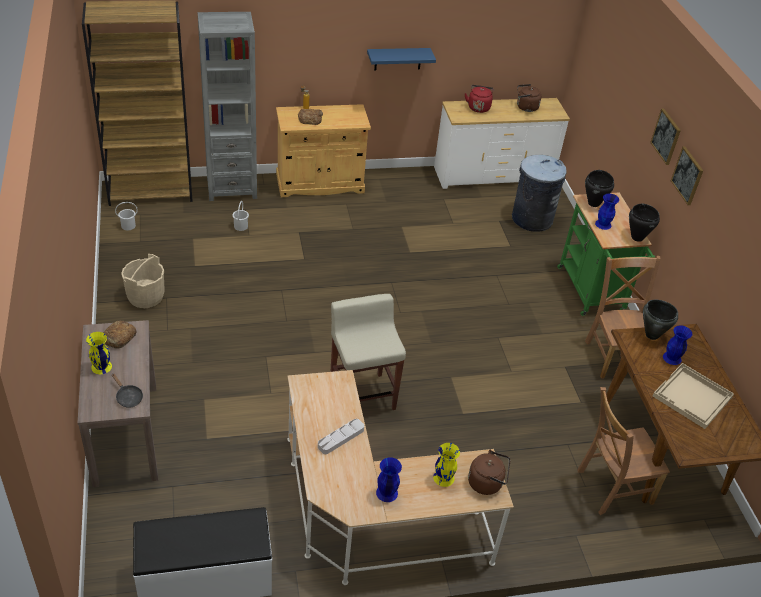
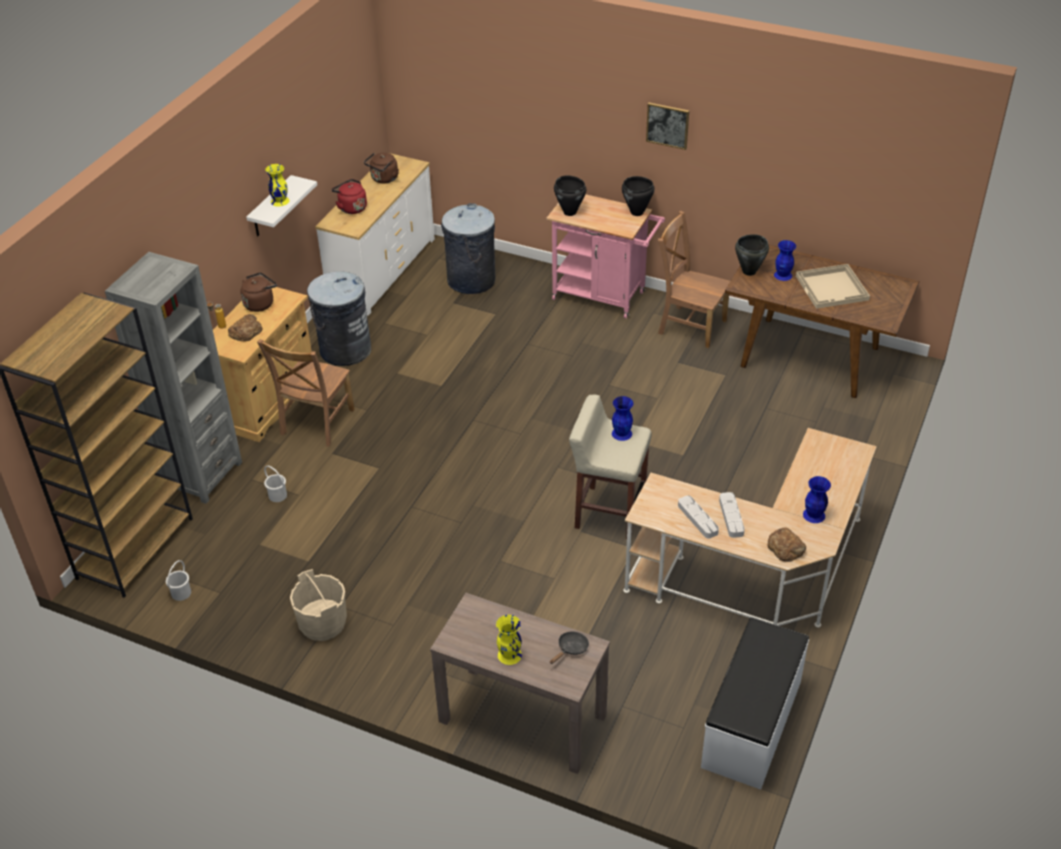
camera: 50 degrees left, 0 degrees up
bread [103,321,136,349] -> bread moved to [767,527,806,562]
black frying pan [112,373,143,408] -> black frying pan turned 45 degrees counterclockwise [550,631,589,664]
blue shelf [367,48,436,71] -> white shelf [246,175,317,236]
yellow vase [433,443,460,487] -> yellow vase moved to [265,164,290,206]
brown kettle [468,449,510,495] -> brown kettle moved to [240,273,277,312]
green cart [557,193,655,316] -> pink cart [546,194,665,318]
brown chair [577,387,670,515] -> brown chair moved to [257,339,354,446]
blue vase [595,194,619,230] -> blue vase moved to [612,396,633,441]
picture [650,108,681,165] -> none
none -> grey trash can [307,271,371,366]
none -> grey tray [678,495,719,539]

